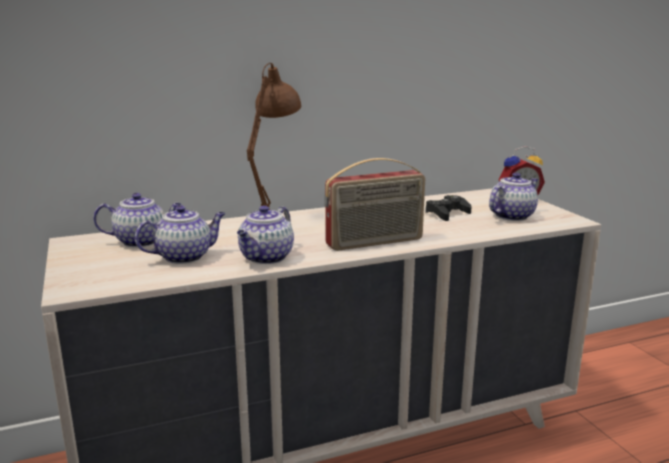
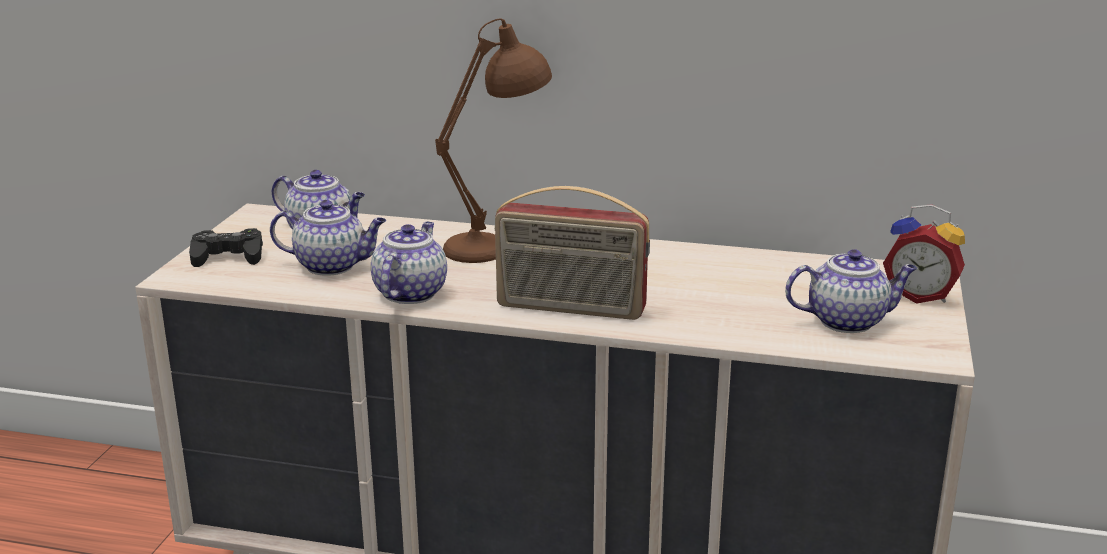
camera: 35 degrees right, 5 degrees up
teapot [237,205,294,264] -> teapot turned 135 degrees clockwise [371,222,447,304]
black game controller [425,195,472,221] -> black game controller moved to [189,228,263,267]

